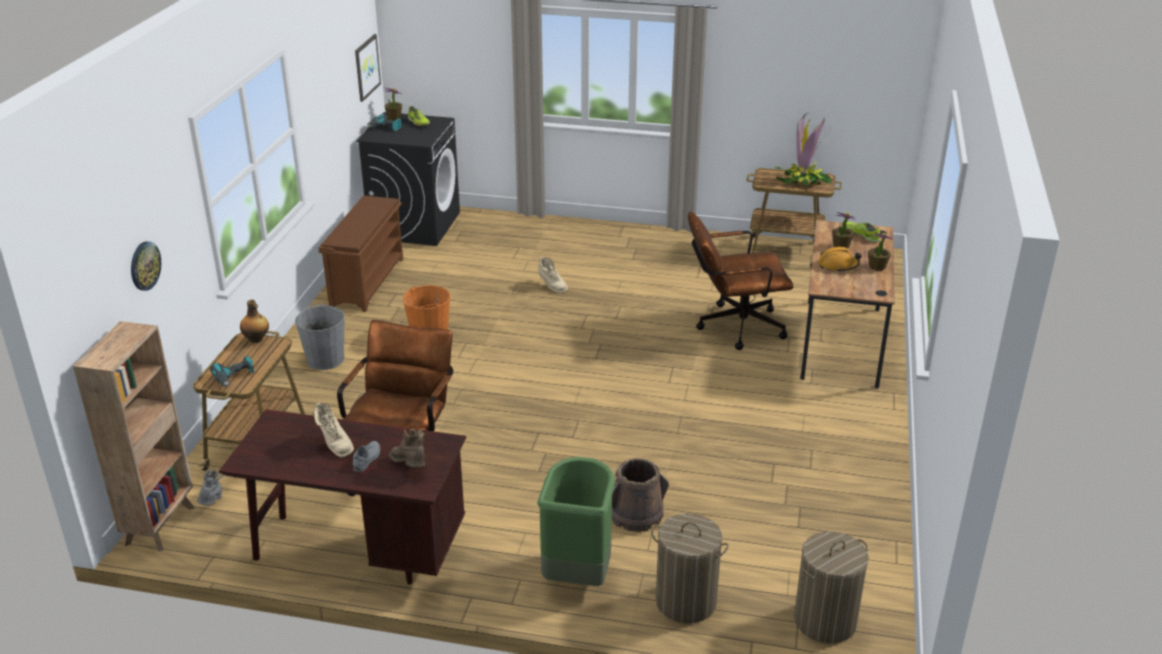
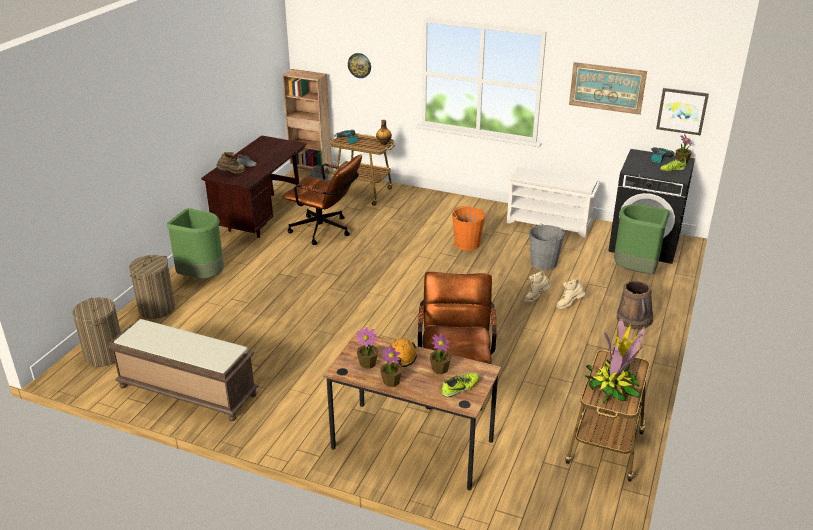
camera: 100 degrees right, 0 degrees up
grey bucket [295,304,345,370] -> grey bucket moved to [529,224,565,270]
beige boot [313,402,354,458] -> beige boot moved to [556,279,585,309]
brown shoe rack [318,196,403,312] -> white shoe rack [507,167,600,238]
brown bucket [612,458,669,532] -> brown bucket moved to [617,281,653,330]
none -> brown bench [107,319,258,421]
none -> potted plant [356,327,379,369]
none -> picture [569,62,647,115]
none -> green trash can [614,204,670,274]

